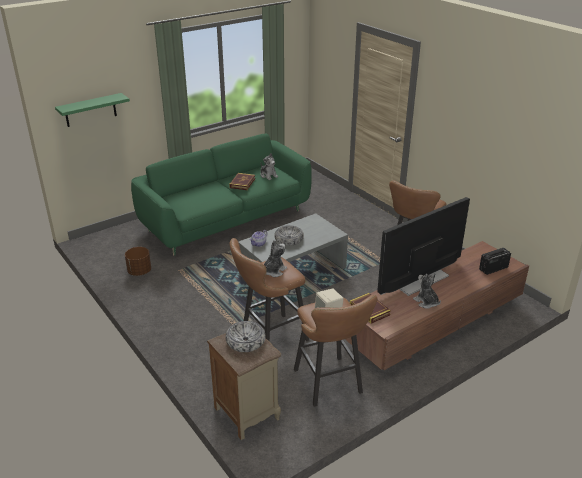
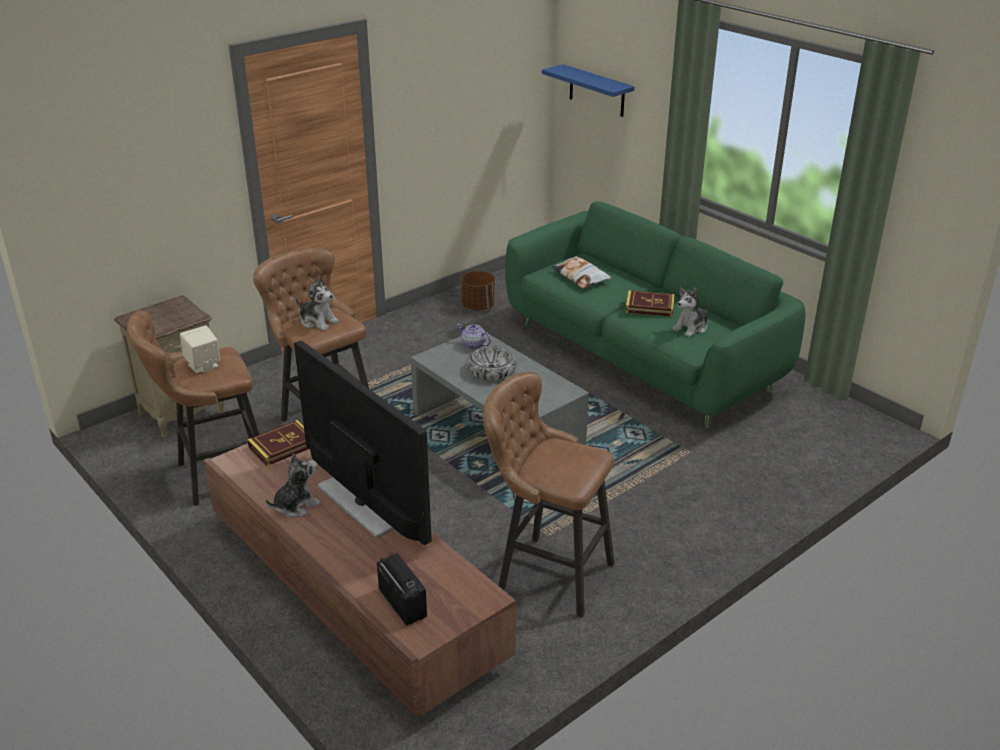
camera: 85 degrees right, 0 degrees up
green shelf [55,93,130,127] -> blue shelf [542,64,635,117]
bowl [225,321,266,352] -> none
none -> pillow [552,256,611,289]

